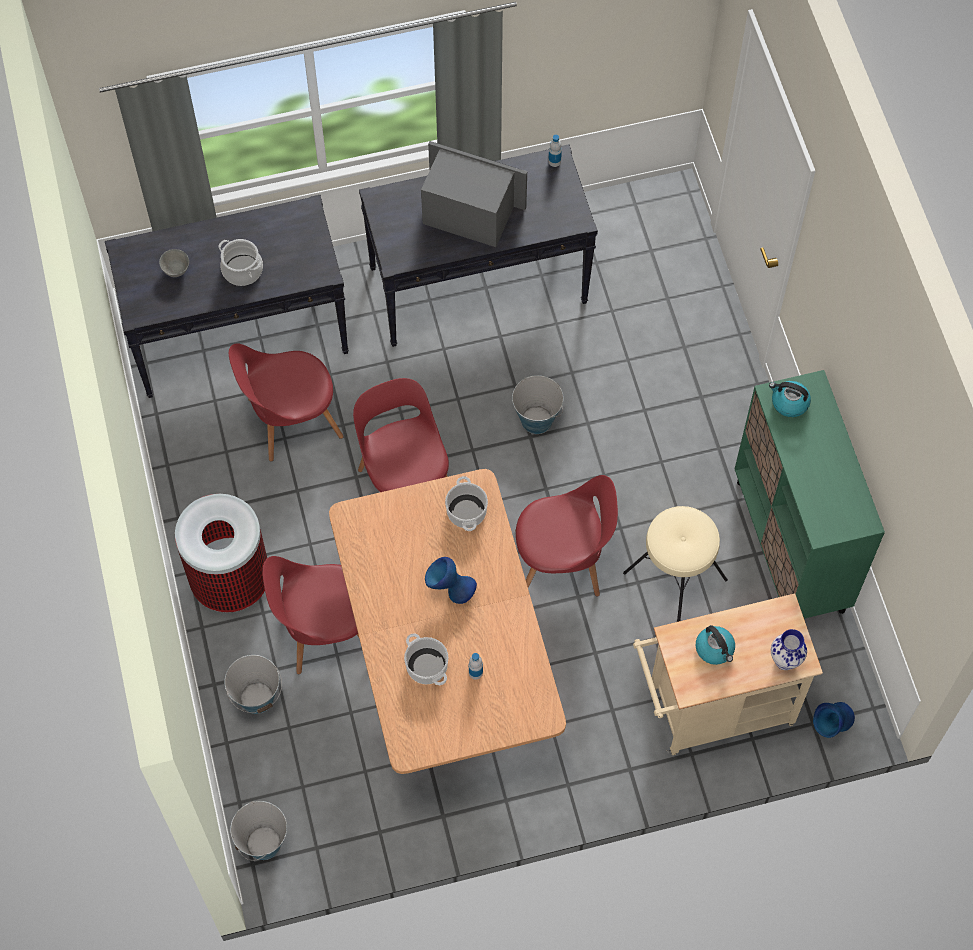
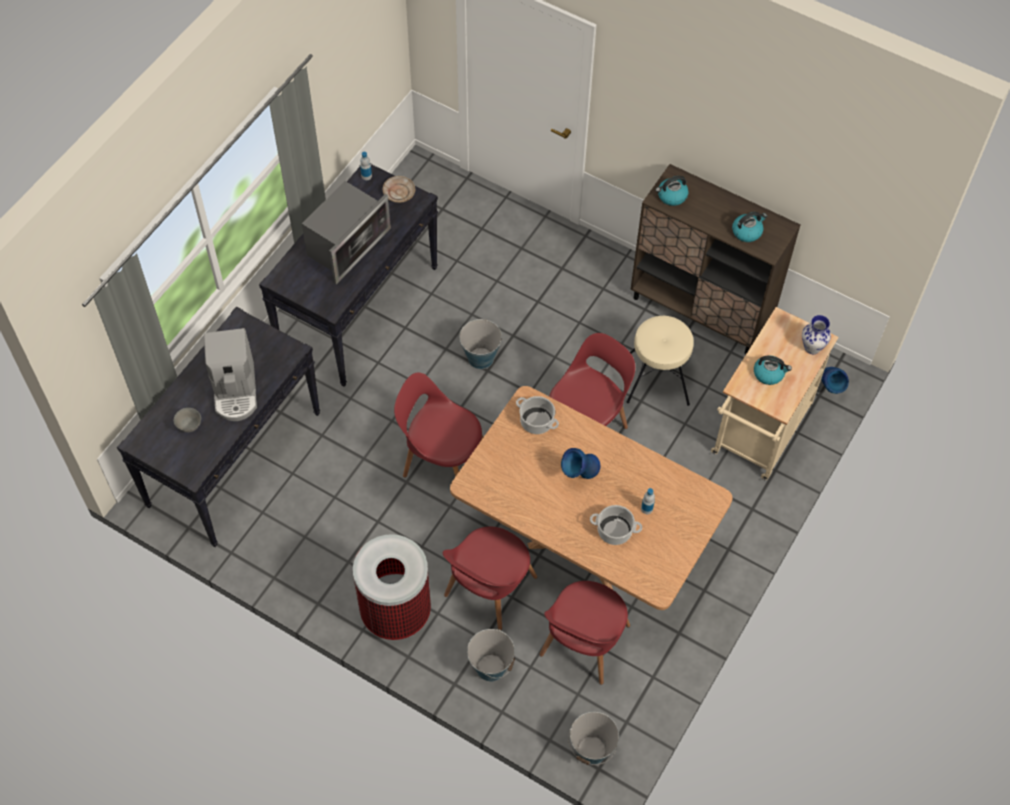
camera: 45 degrees left, 5 degrees down
cooking pot [218,239,263,286] -> coffee machine [204,328,257,421]
red chair [229,343,344,462] -> red chair moved to [539,581,630,685]
microwave [421,141,527,247] -> microwave turned 150 degrees clockwise [302,181,391,284]
green cabinet [735,370,885,619] -> brown cabinet [631,164,800,354]
none -> beige plate [383,176,415,203]
none -> kettle [732,212,767,242]

